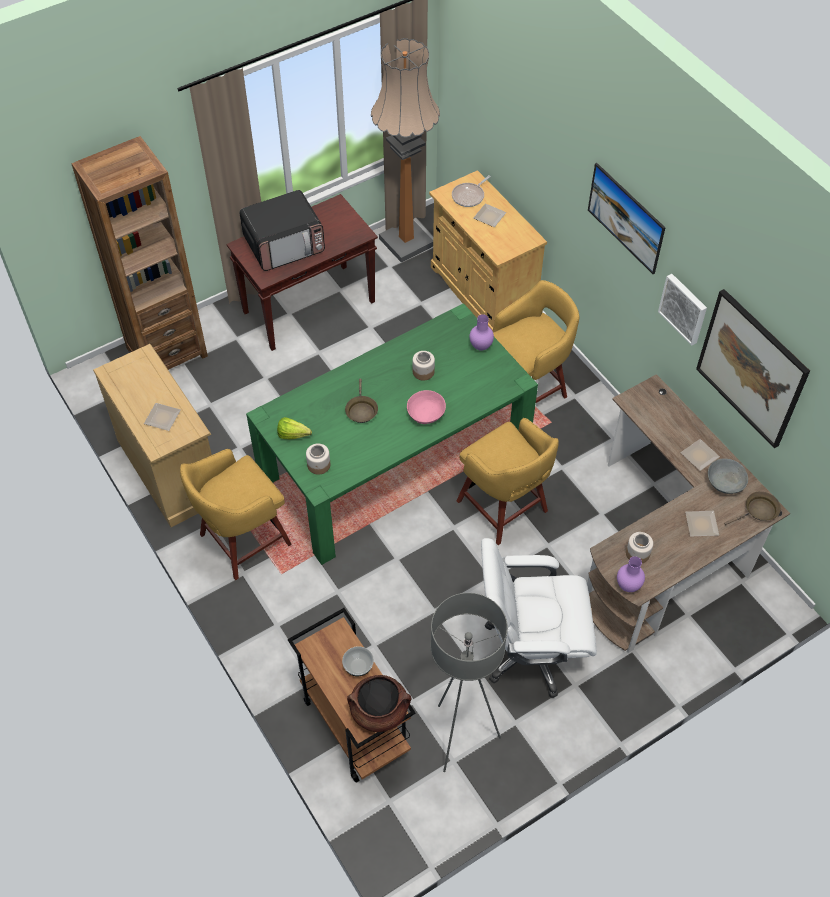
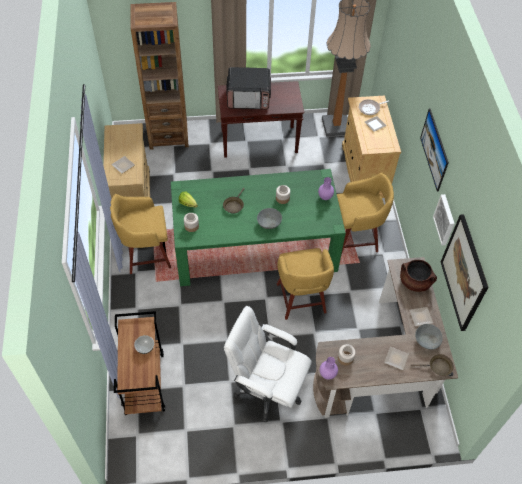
camera: 25 degrees right, 0 degrees up
brown cooking pot [347,675,411,732] -> brown cooking pot moved to [400,260,437,292]
pink bowl [407,390,446,424] -> grey bowl [257,208,282,229]
grey floor lamp [431,593,508,772] -> none

